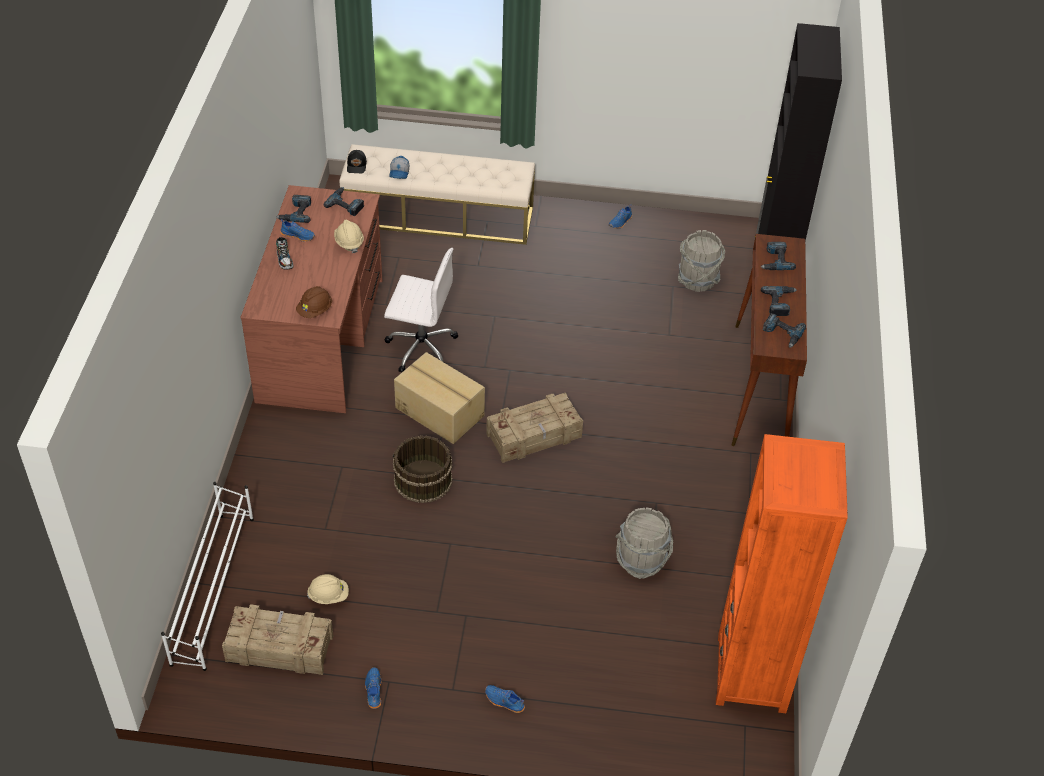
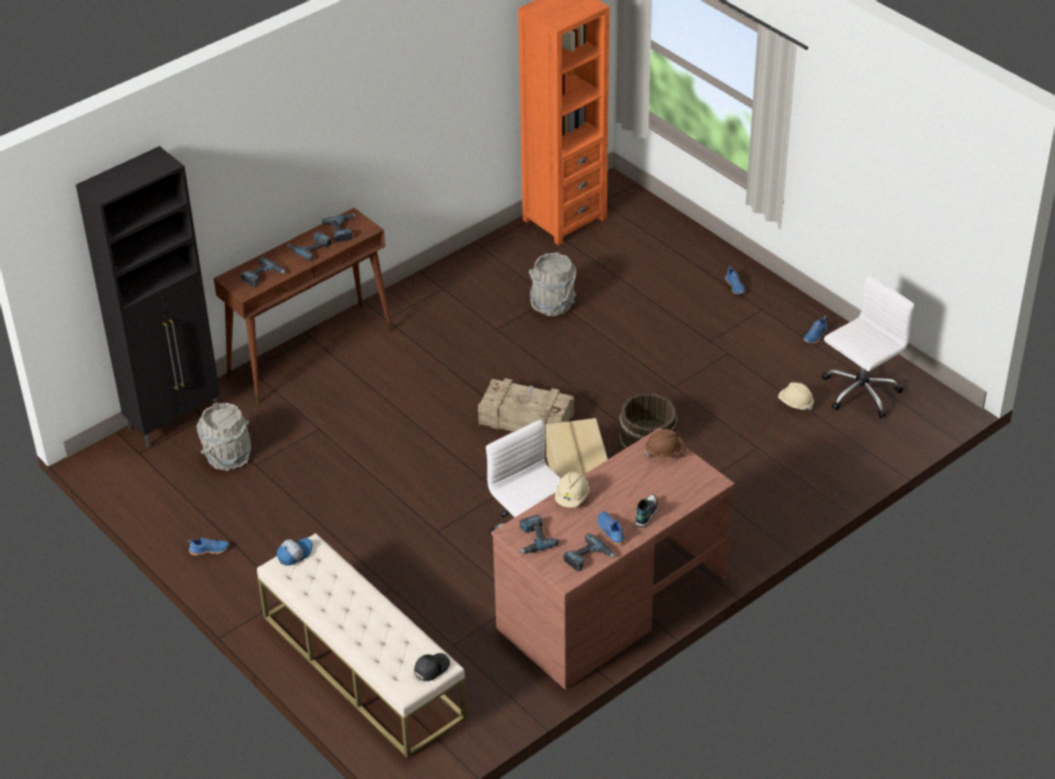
camera: 135 degrees left, 5 degrees down
white shoe rack [161,482,254,671] -> none
crate [222,604,333,675] -> white office chair [822,274,914,418]
cap [389,156,409,179] -> cap moved to [277,538,313,566]

